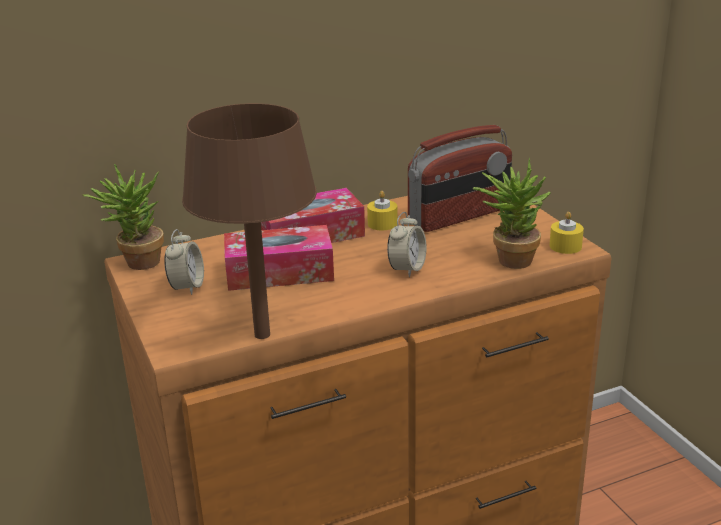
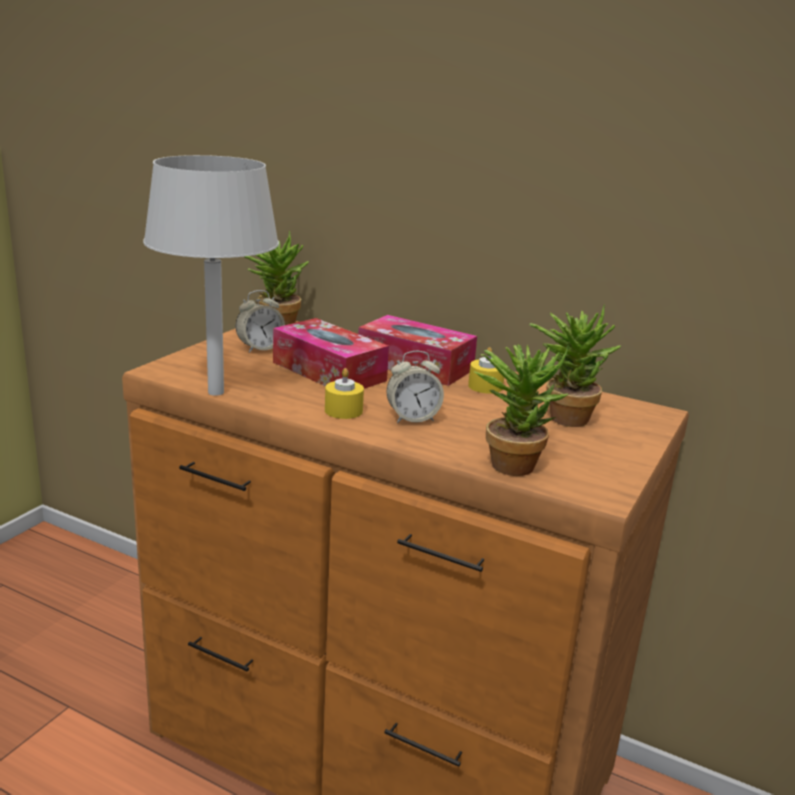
camera: 50 degrees right, 5 degrees down
brown table lamp [182,103,317,339] -> grey table lamp [143,155,279,396]
radio [408,125,512,232] -> potted plant [529,304,621,427]
yellow candle [550,212,584,254] -> yellow candle moved to [325,368,364,419]

